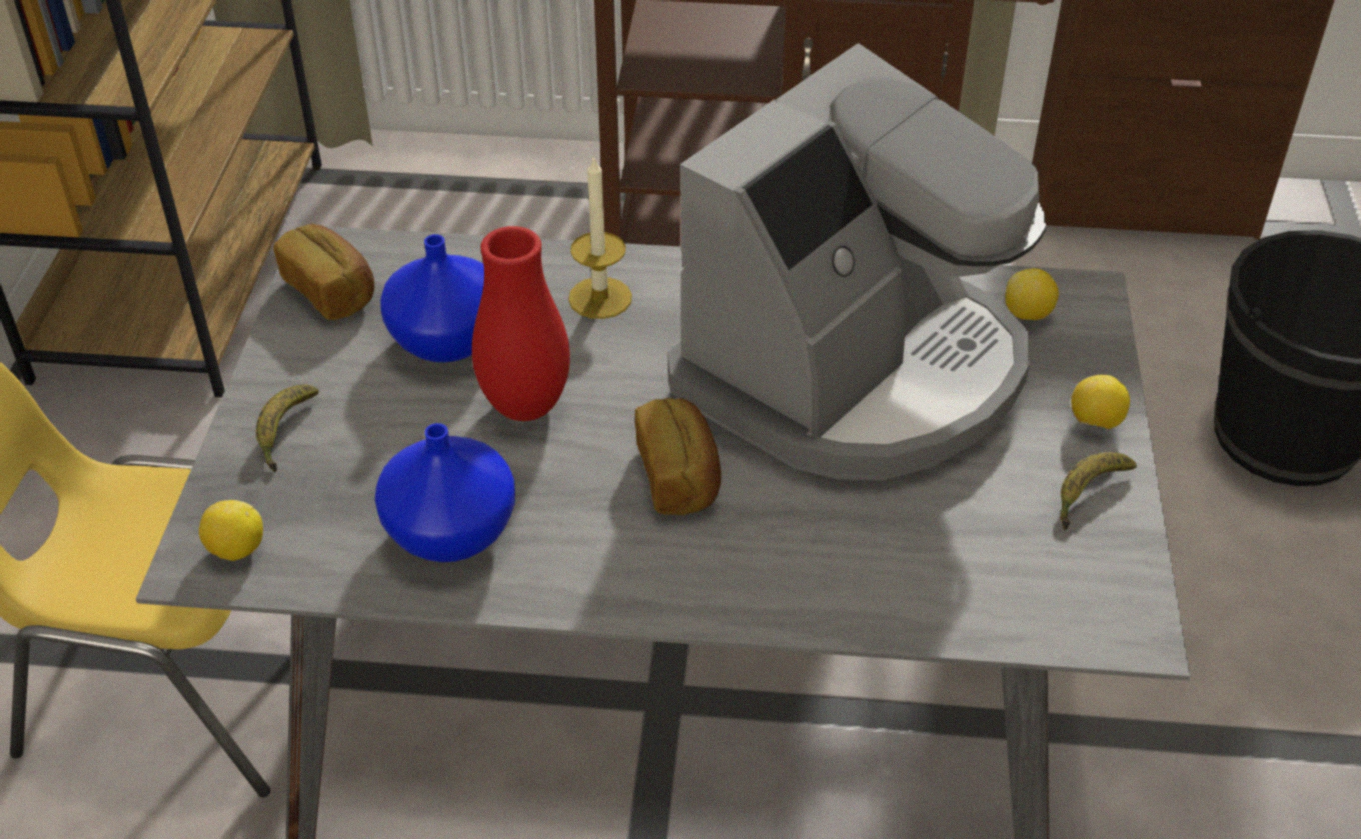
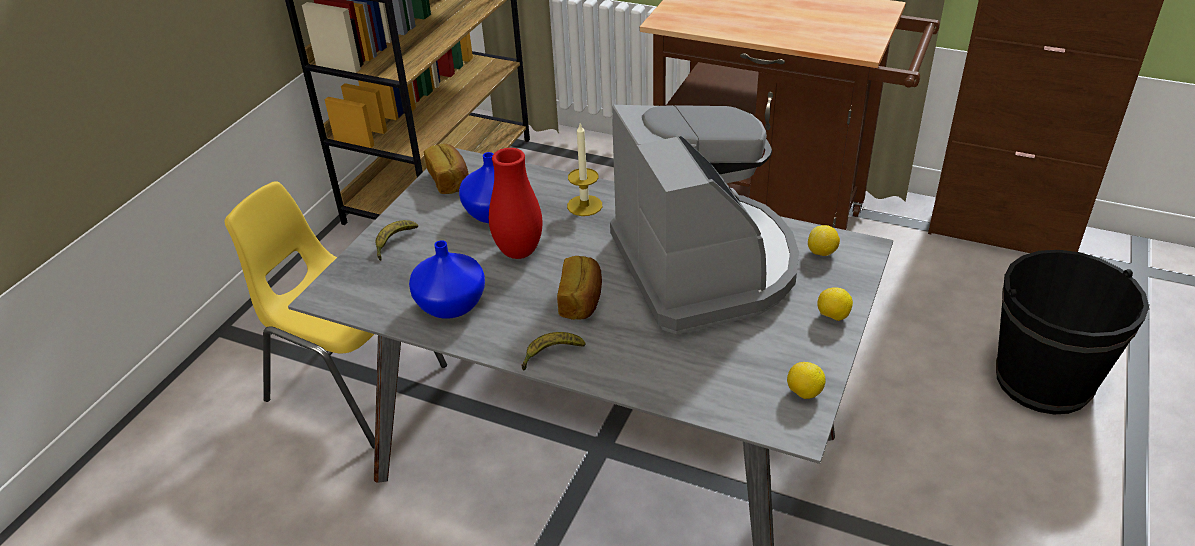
camera: 20 degrees right, 5 degrees down
lemon [199,500,263,561] -> lemon moved to [787,362,826,399]
coffee machine [668,43,1046,481] -> coffee machine turned 75 degrees counterclockwise [610,105,799,334]
banana [1060,452,1137,530] -> banana moved to [522,332,586,371]

